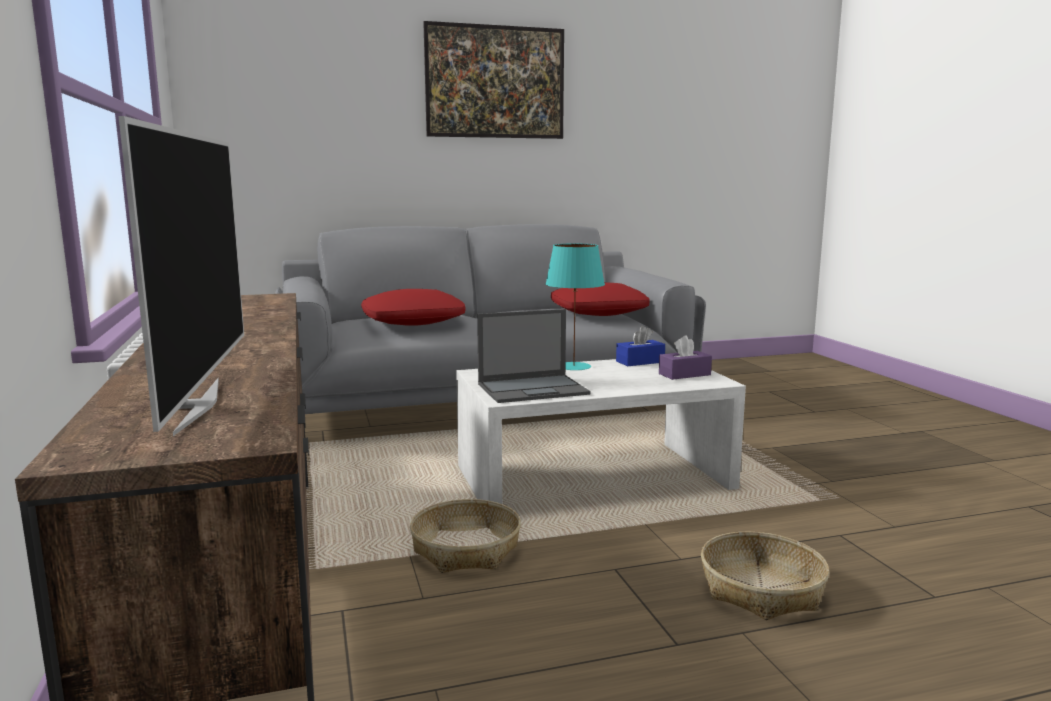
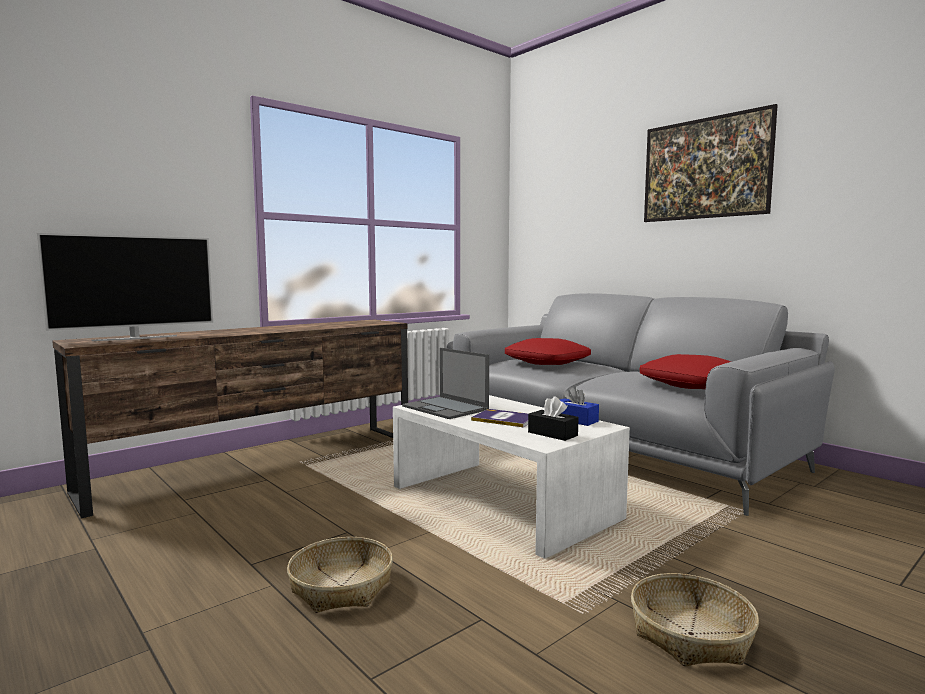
camera: 65 degrees right, 5 degrees down
basket [410,499,521,573] -> basket moved to [631,573,759,666]
turquoise table lamp [546,243,605,370] -> none
purple tissue box [659,335,712,380] -> black tissue box [528,396,579,441]
none -> book [471,409,528,427]

